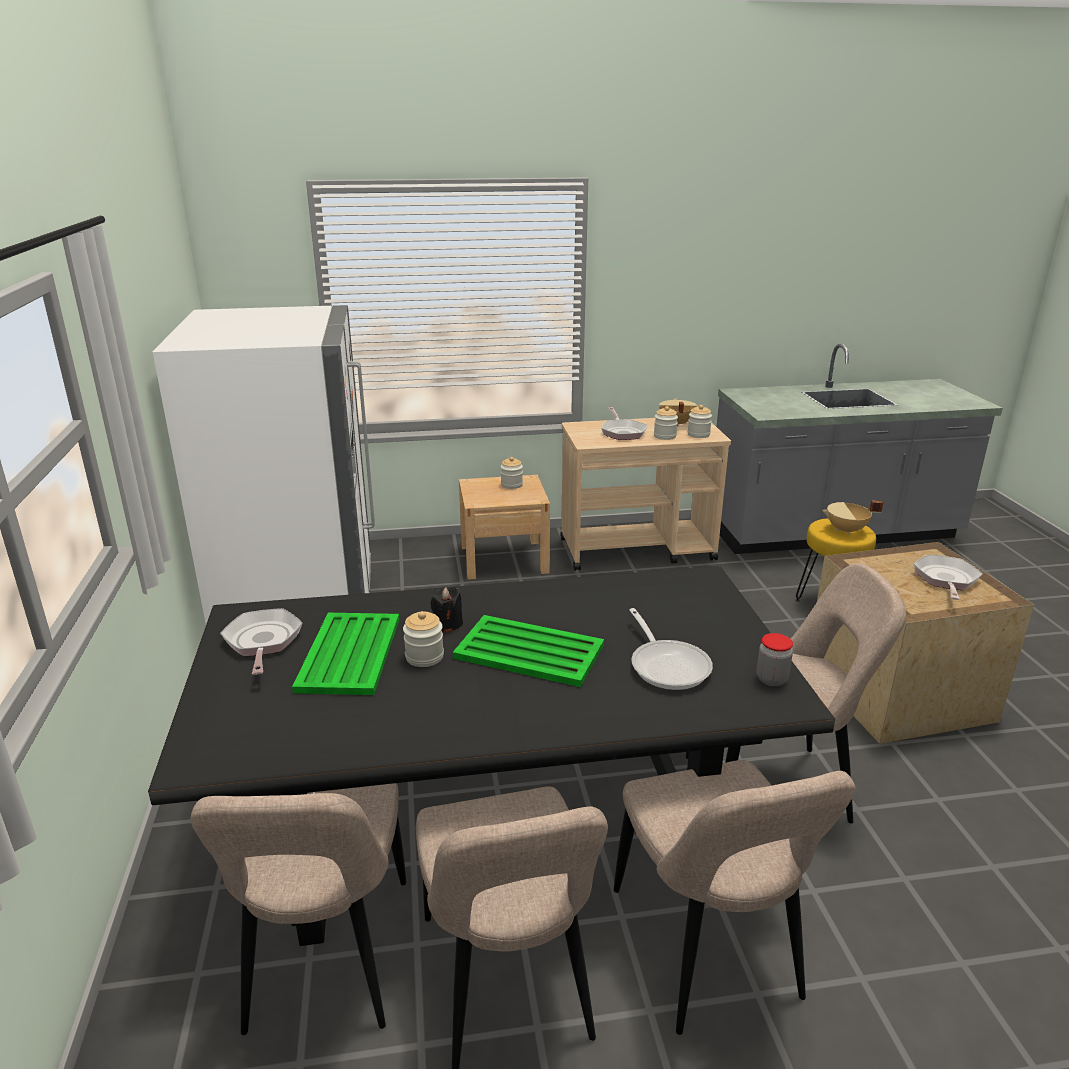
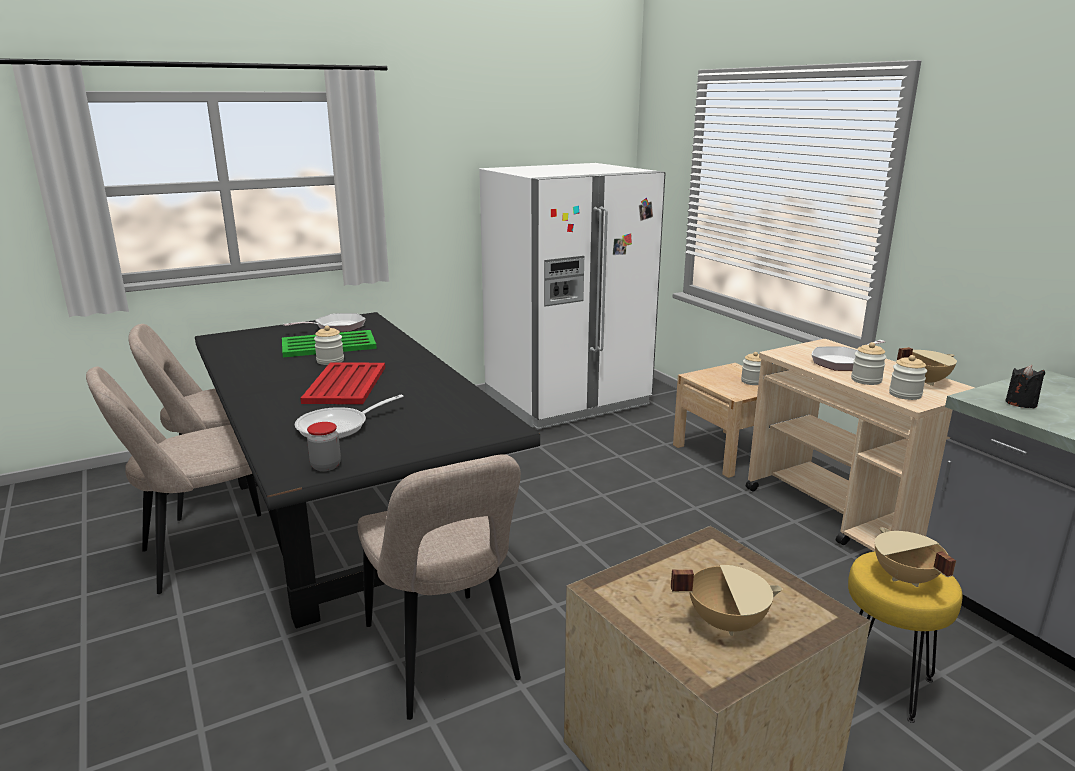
camera: 70 degrees right, 5 degrees down
black candle [431,587,463,632] -> black candle moved to [1005,365,1045,408]
green tray [453,615,604,687] -> red tray [300,362,385,404]
beige chair [614,760,856,1035] -> none
frying pan [914,554,983,600] -> beige cooking pot [671,565,783,636]

